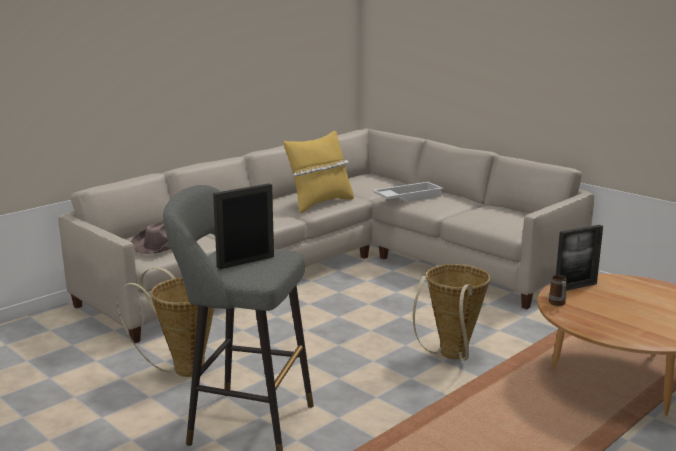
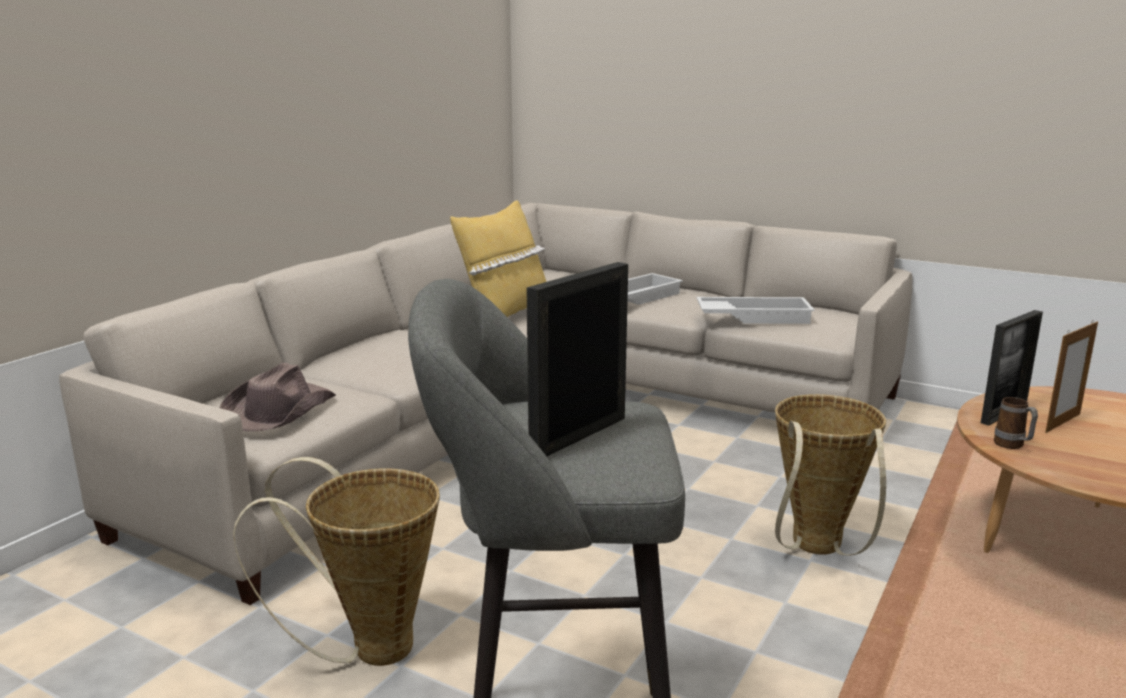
camera: 15 degrees left, 0 degrees up
none -> white tray [697,297,815,324]
none -> picture frame [1045,321,1098,433]

